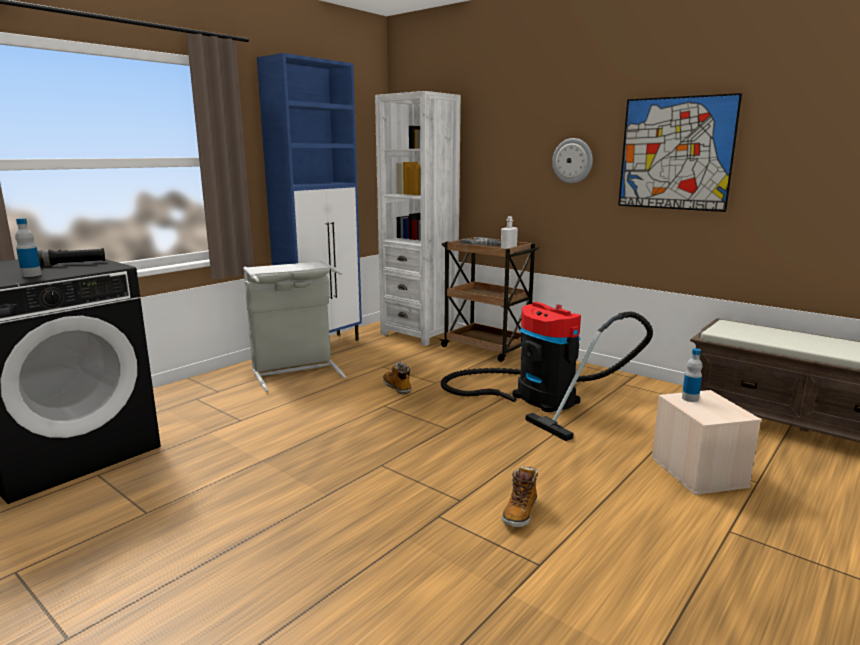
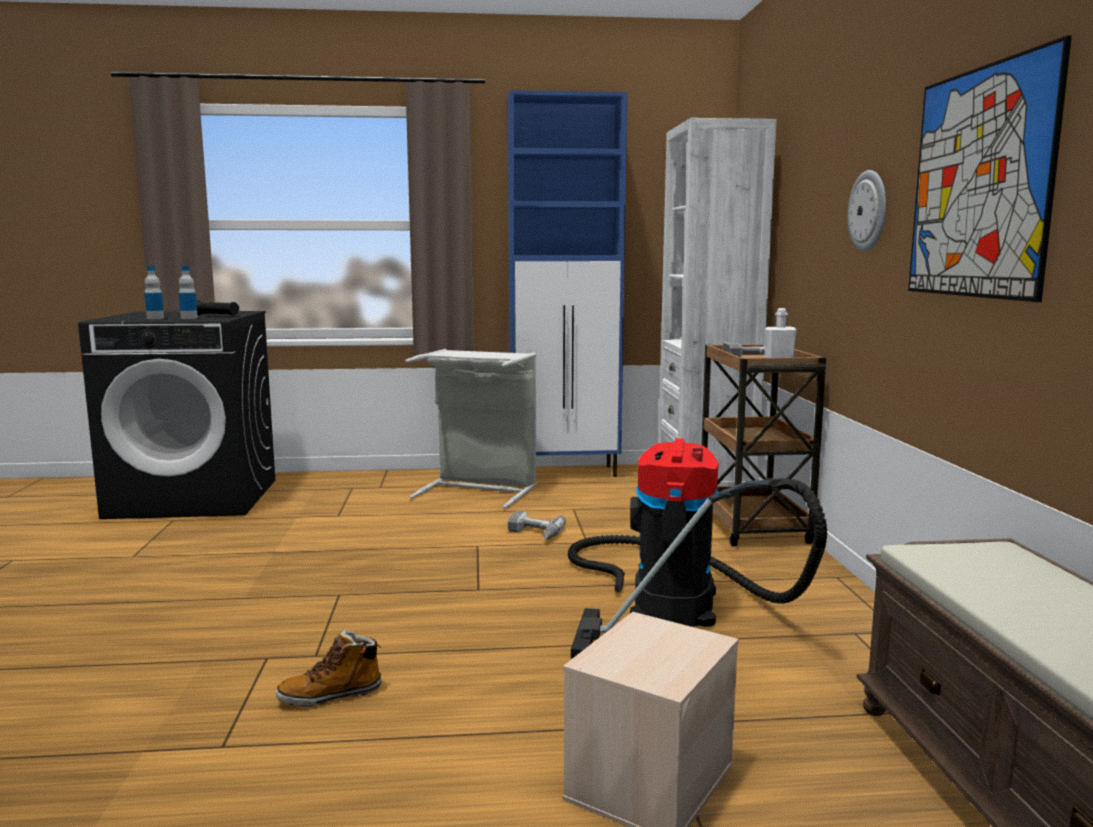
camera: 45 degrees right, 5 degrees down
boot [383,361,411,394] -> power drill [508,511,566,539]
bottle [682,348,702,402] -> bottle moved to [179,266,198,319]

